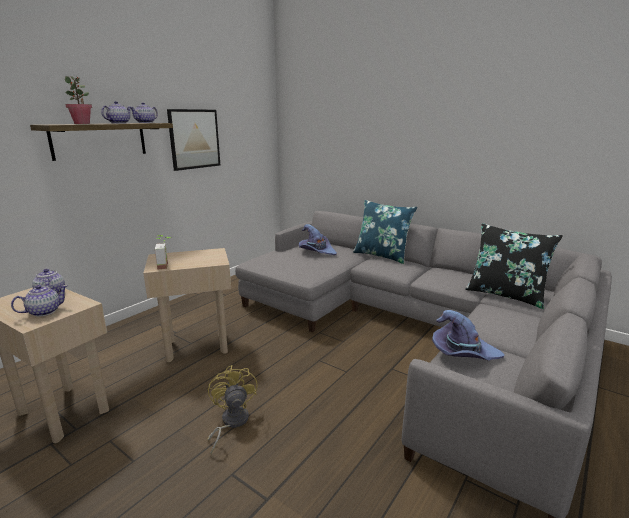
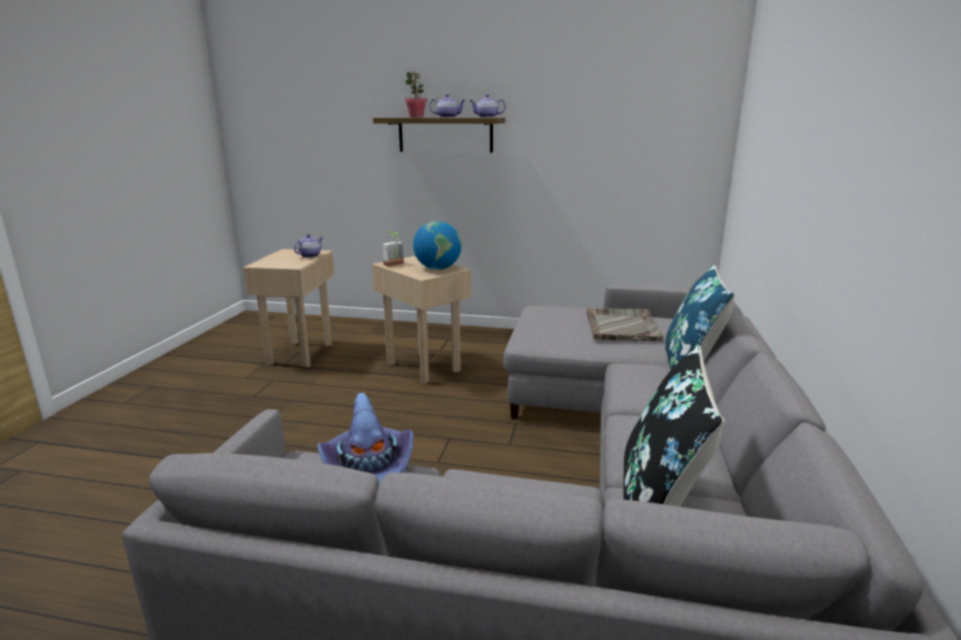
camera: 65 degrees right, 0 degrees up
teapot [11,285,68,316] -> none
picture [167,109,220,171] -> none
yellow fan [207,365,257,455] -> none
purple hat [299,224,337,255] -> grey tray [587,308,663,342]
none -> globe [413,221,462,270]

